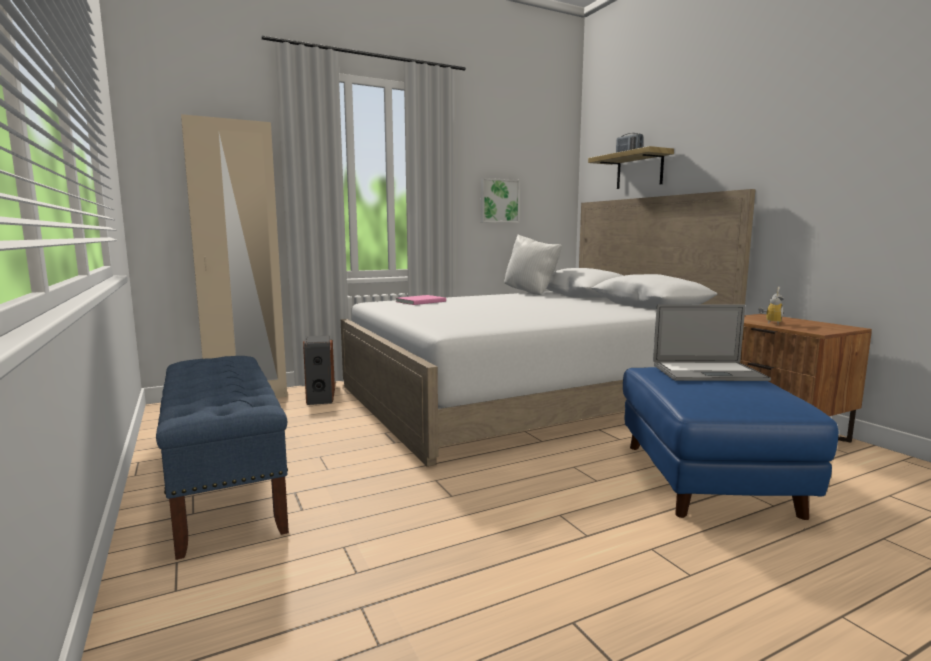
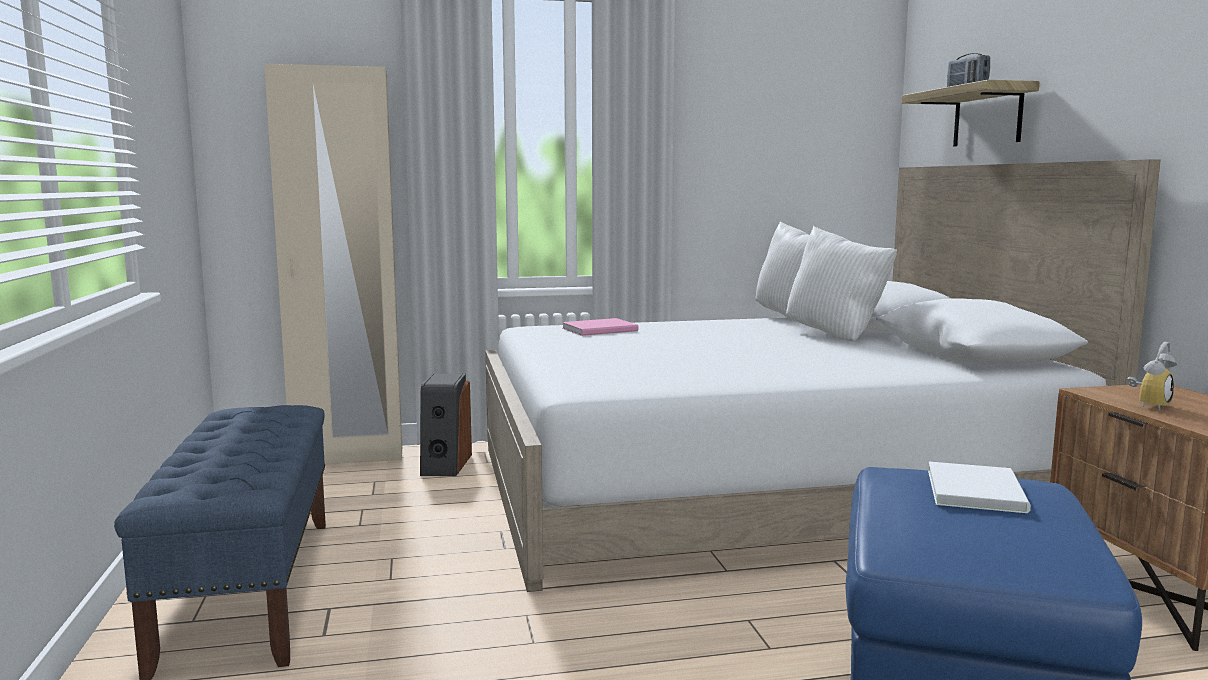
camera: 15 degrees right, 0 degrees up
picture [481,178,520,223] -> none
laptop [653,304,771,381] -> white book [928,462,1031,513]
none -> white pillow [786,226,897,342]

